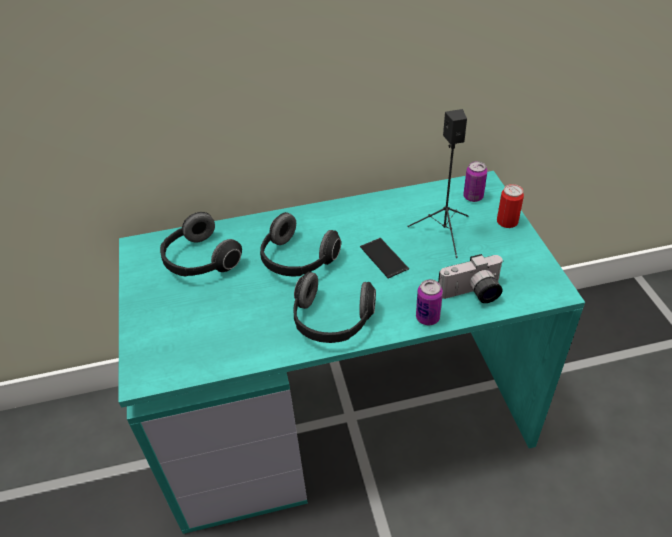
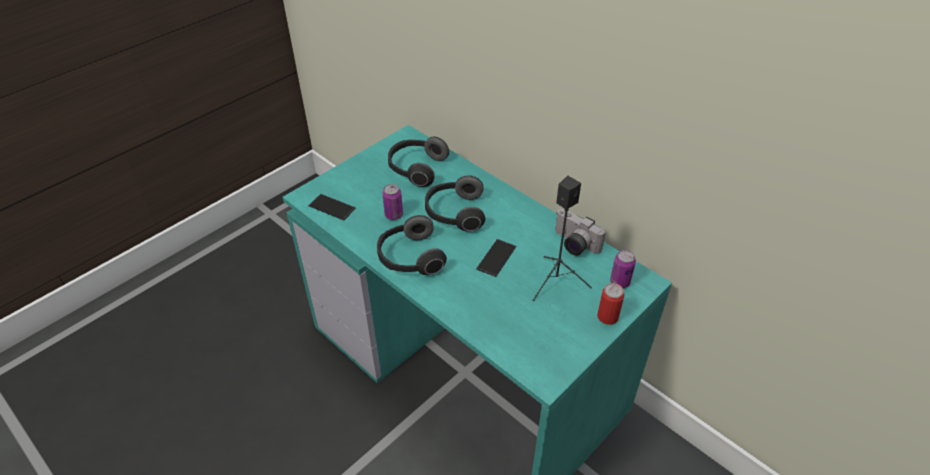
camera: 55 degrees right, 0 degrees up
can [416,279,443,325] -> can moved to [382,184,403,220]
camera [438,254,504,303] -> camera moved to [555,209,605,256]
none -> phone [308,194,356,220]

